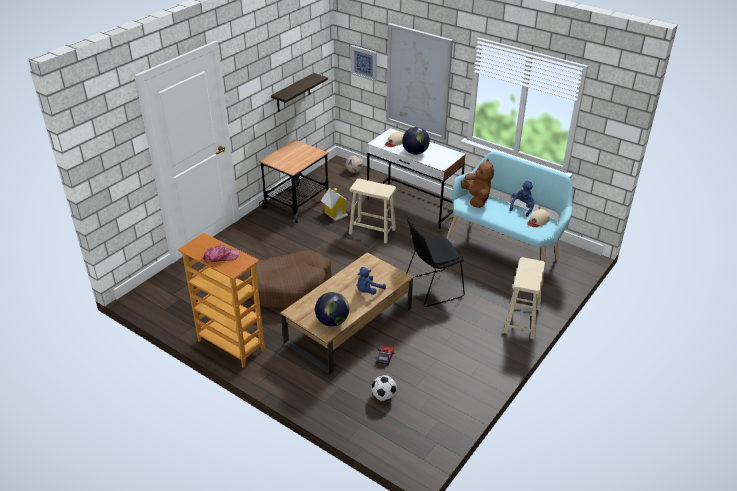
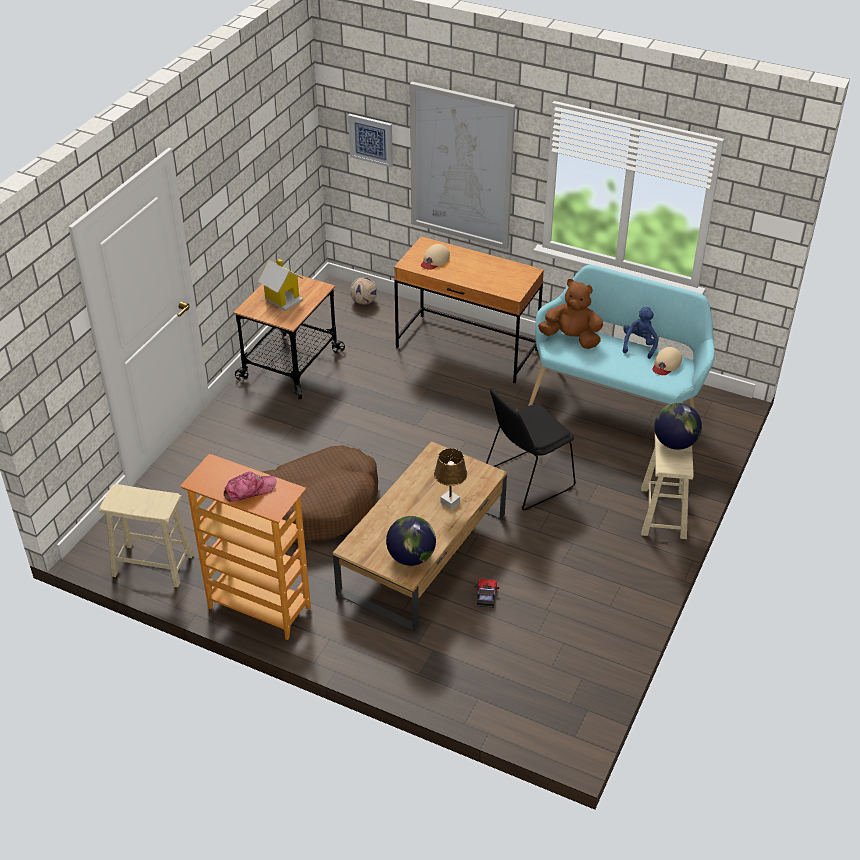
camera: 10 degrees left, 5 degrees up
shelf [271,73,328,112] -> none
toy house [321,188,349,221] -> toy house moved to [258,259,303,311]
beige stool [349,179,397,243] -> beige stool moved to [99,484,194,587]
blue plush toy [357,267,386,295] -> brown table lamp [434,448,467,510]
white desk [367,128,466,229] -> brown desk [394,236,544,383]
football [372,375,397,401] -> none
globe [402,127,430,155] -> globe moved to [654,403,702,450]
brown plush toy [461,159,494,208] -> brown plush toy turned 45 degrees counterclockwise [538,279,603,349]

